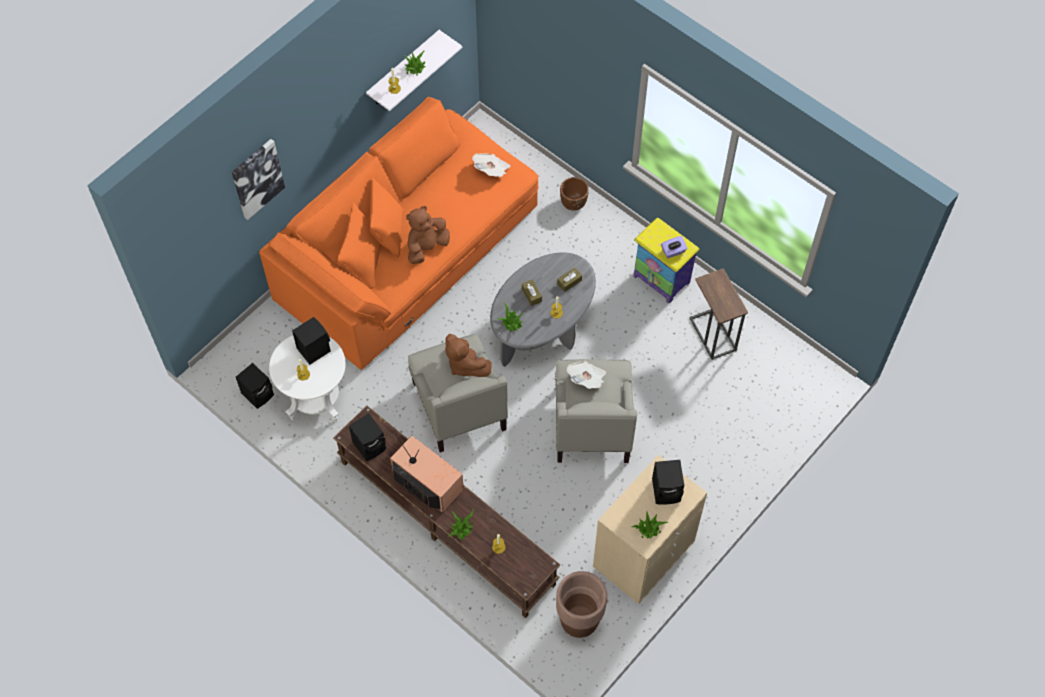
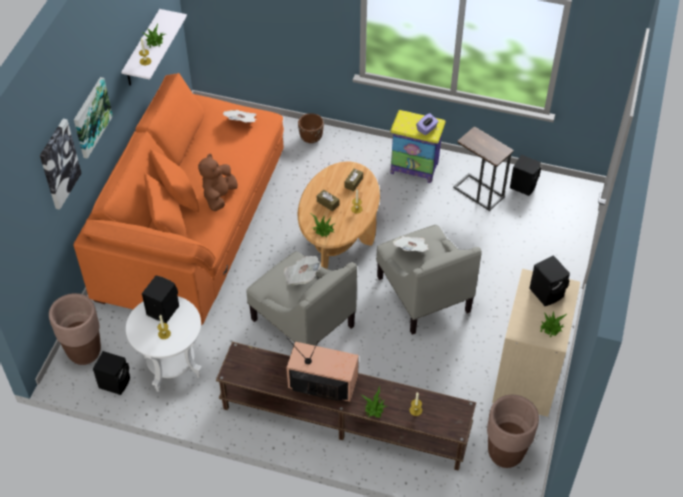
camera: 25 degrees left, 10 degrees down
black speaker [349,413,386,461] -> black speaker moved to [510,155,541,196]
brown plush toy [445,334,492,377] -> newspaper [284,256,321,285]
grey coffee table [490,252,596,367] -> brown coffee table [298,162,380,269]
none -> brown planter [49,293,101,365]
none -> picture [74,77,113,159]

